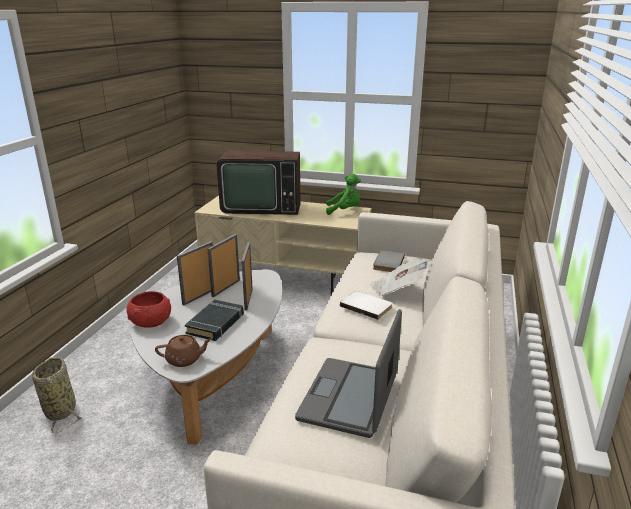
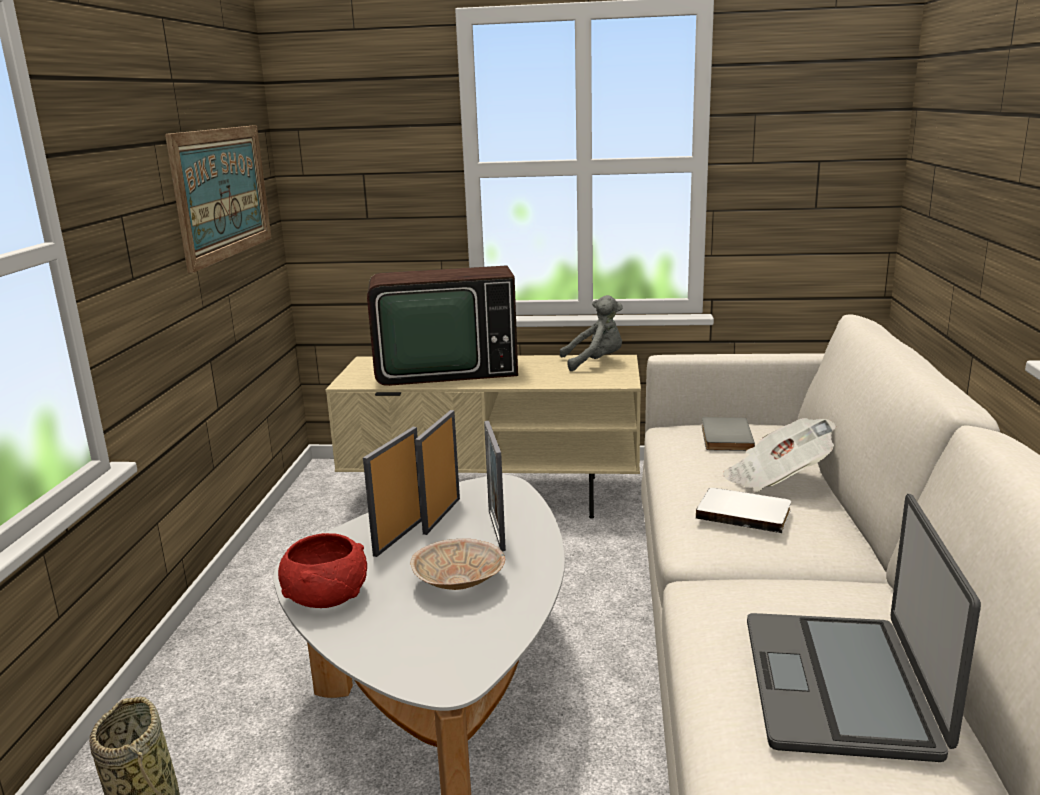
camera: 10 degrees left, 5 degrees down
brown teapot [155,335,212,367] -> none
black book [185,300,244,341] -> beige bowl [410,539,505,590]
green plush toy [326,174,361,215] -> grey plush toy [560,295,623,371]
none -> picture [165,125,271,273]

